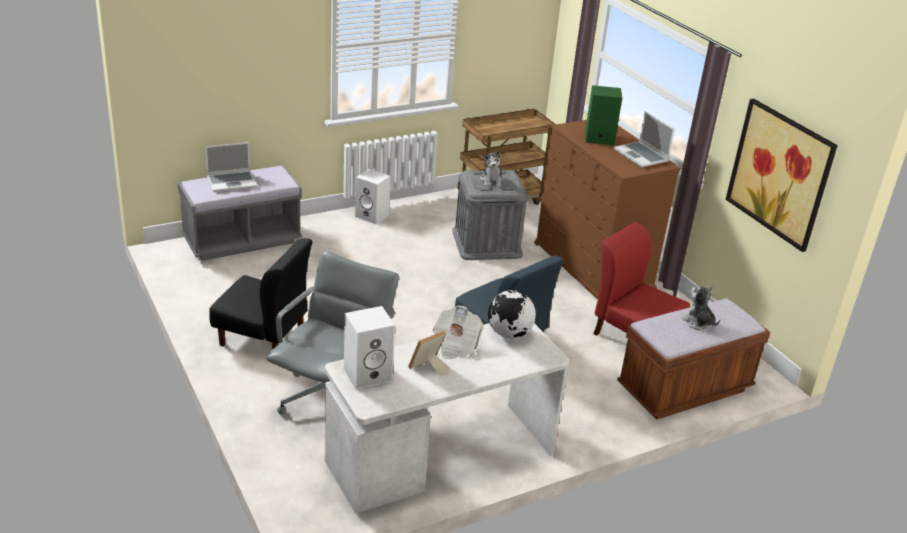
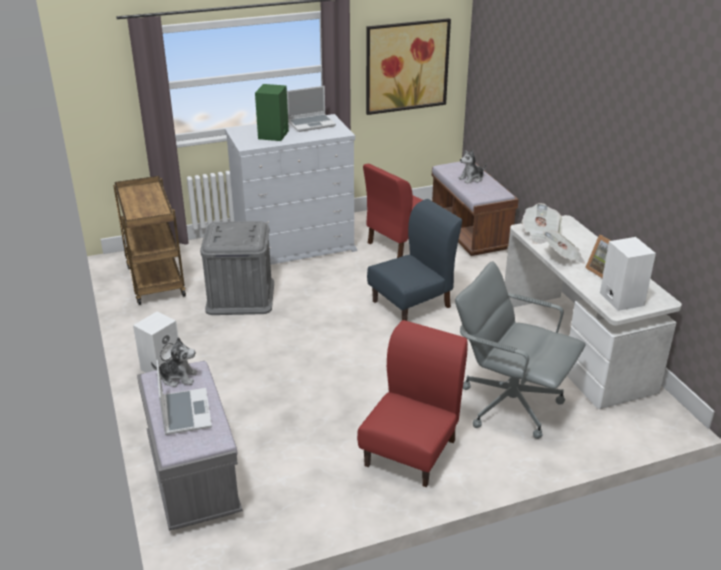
camera: 80 degrees left, 0 degrees up
black chair [209,238,312,350] -> red chair [357,320,468,487]
plush toy [480,150,503,187] -> plush toy moved to [151,337,197,387]
globe [488,290,536,338] -> newspaper [521,203,562,244]
brown dresser [534,120,680,299] -> white dresser [225,114,357,265]

